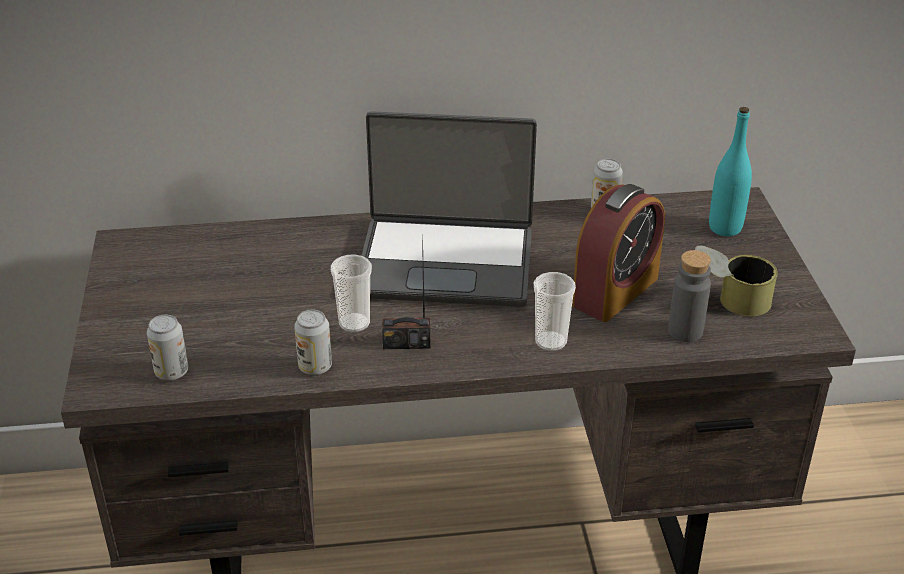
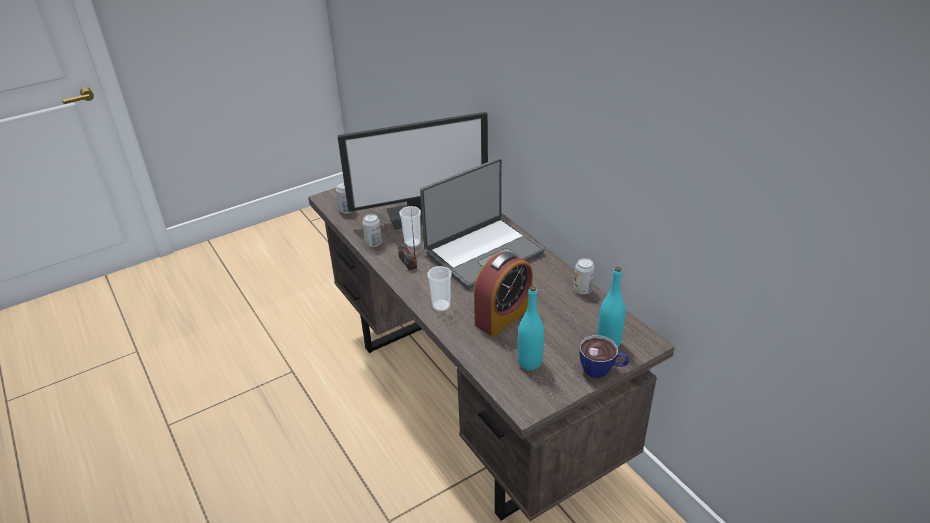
camera: 65 degrees right, 0 degrees up
laptop [361,111,537,307] -> laptop turned 105 degrees counterclockwise [420,158,545,289]
alarm clock [572,184,665,322] -> alarm clock turned 60 degrees counterclockwise [474,251,533,336]
grey bottle [668,250,711,342] -> none
can [695,245,778,317] -> turquoise bottle [518,286,544,370]
none -> monitor [337,112,488,229]
none -> cup [580,335,629,378]

